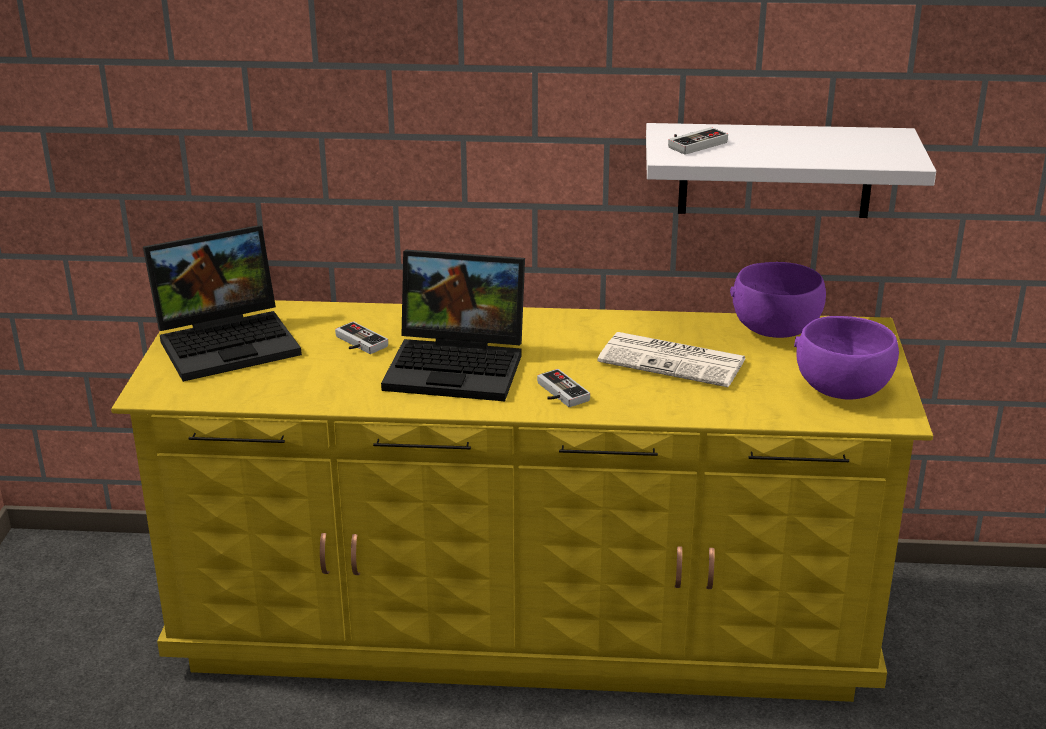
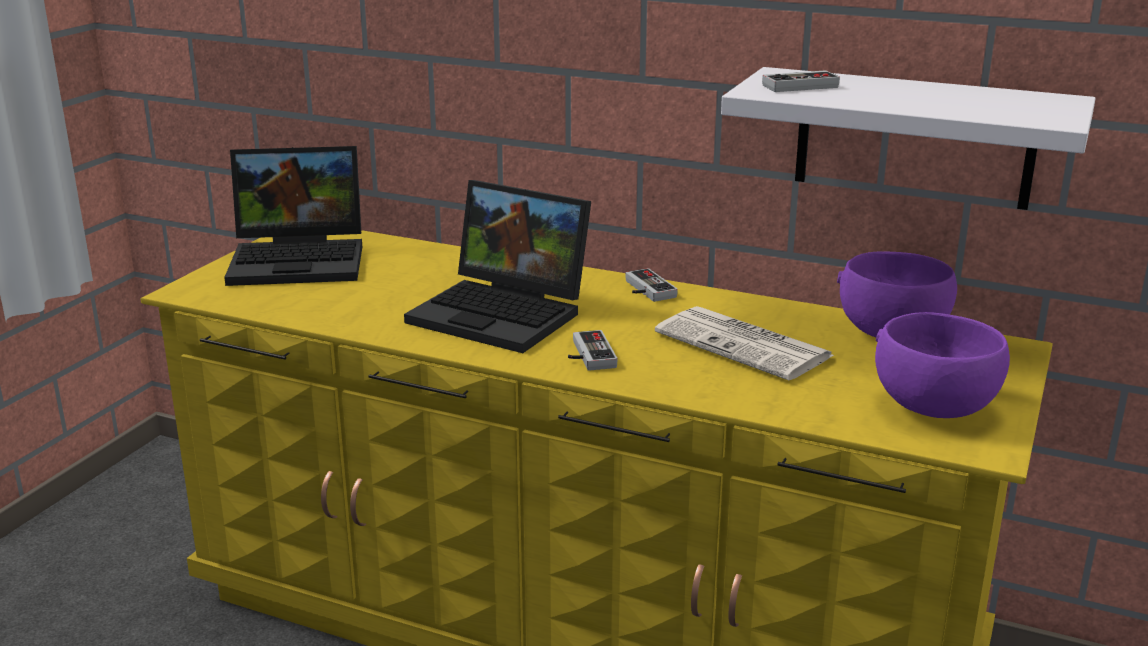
camera: 20 degrees right, 5 degrees down
game controller [335,321,388,354] -> game controller moved to [626,268,678,302]

